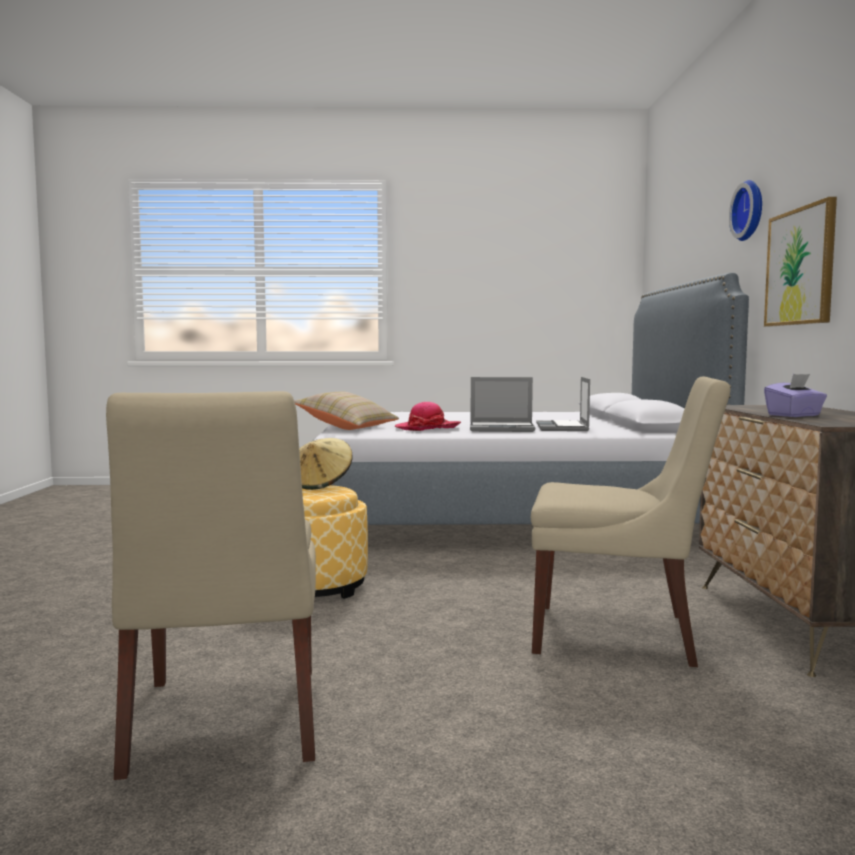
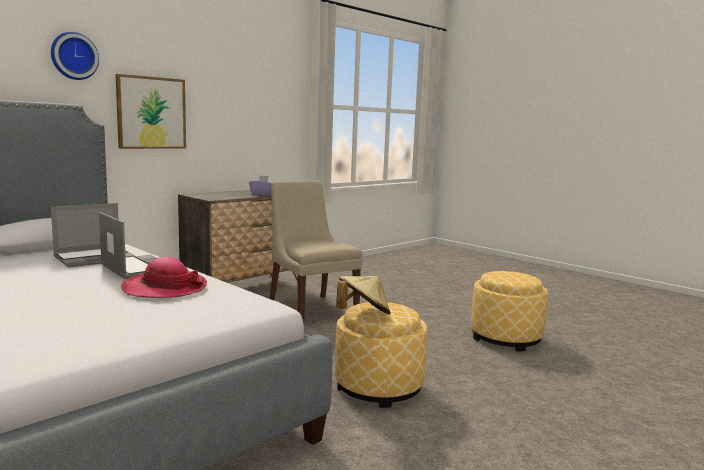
camera: 135 degrees left, 5 degrees up
beige chair [106,391,316,780] -> ottoman [471,271,548,351]
beige pillow [294,391,399,430] -> none

